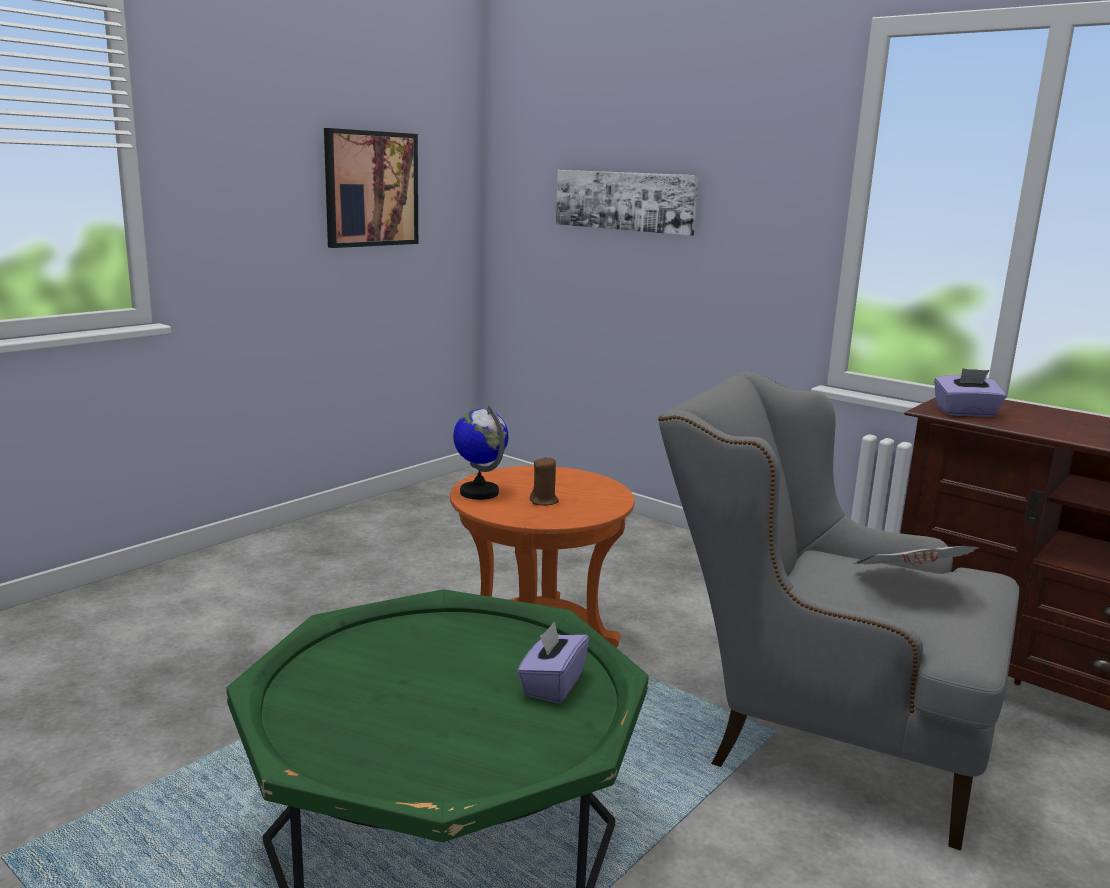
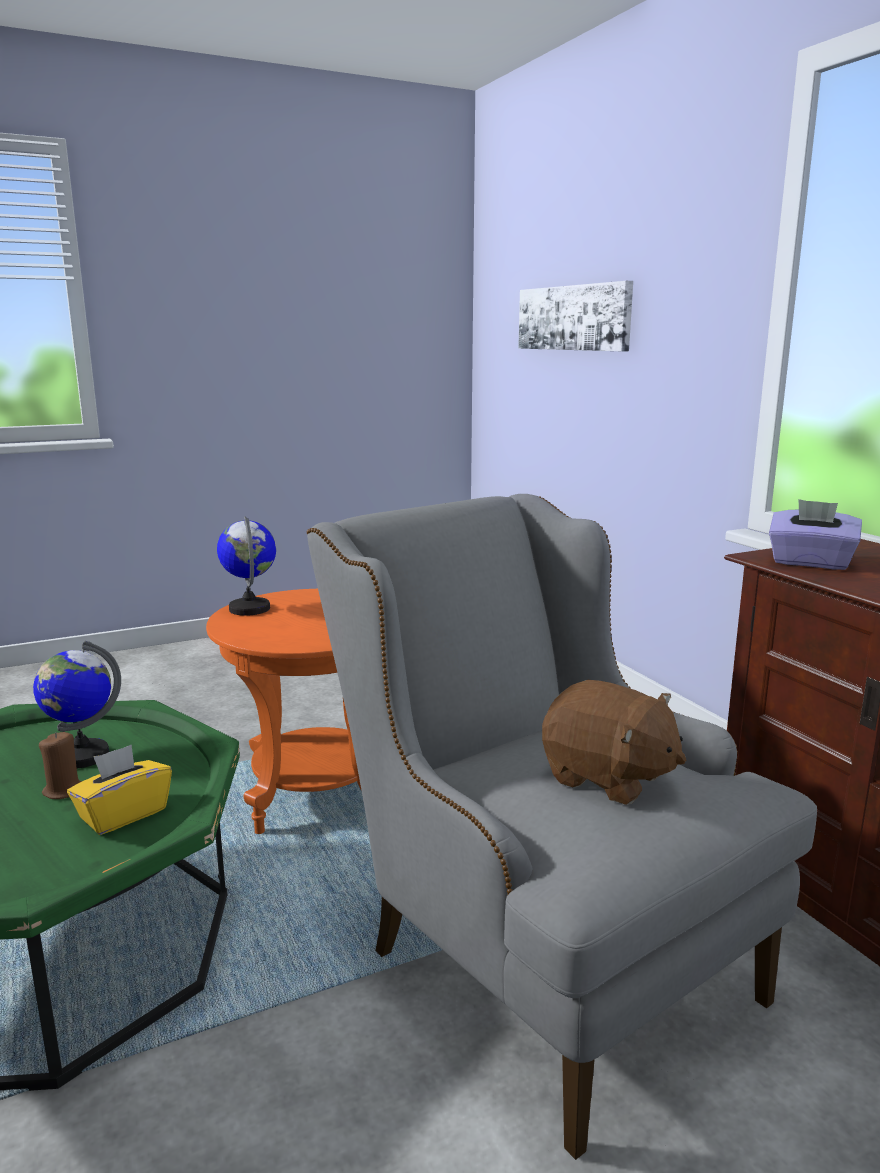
camera: 25 degrees right, 0 degrees up
picture [324,128,418,248] -> none
purple tissue box [517,621,589,704] -> yellow tissue box [67,745,172,835]
brown candle [530,457,559,506] -> brown candle moved to [39,732,82,799]
newspaper [853,546,979,567] -> brown plush toy [542,680,686,805]
none -> globe [33,641,121,768]

